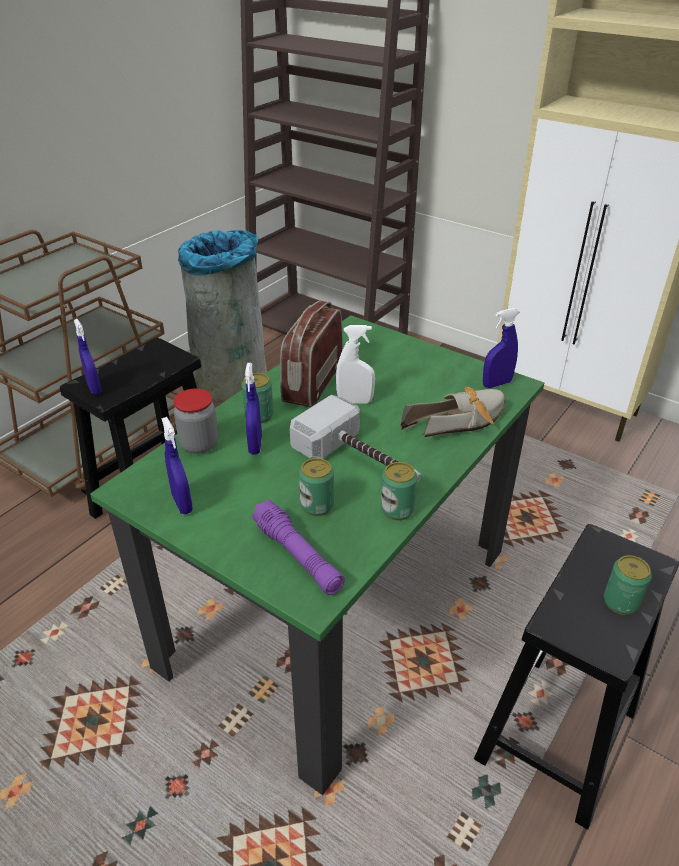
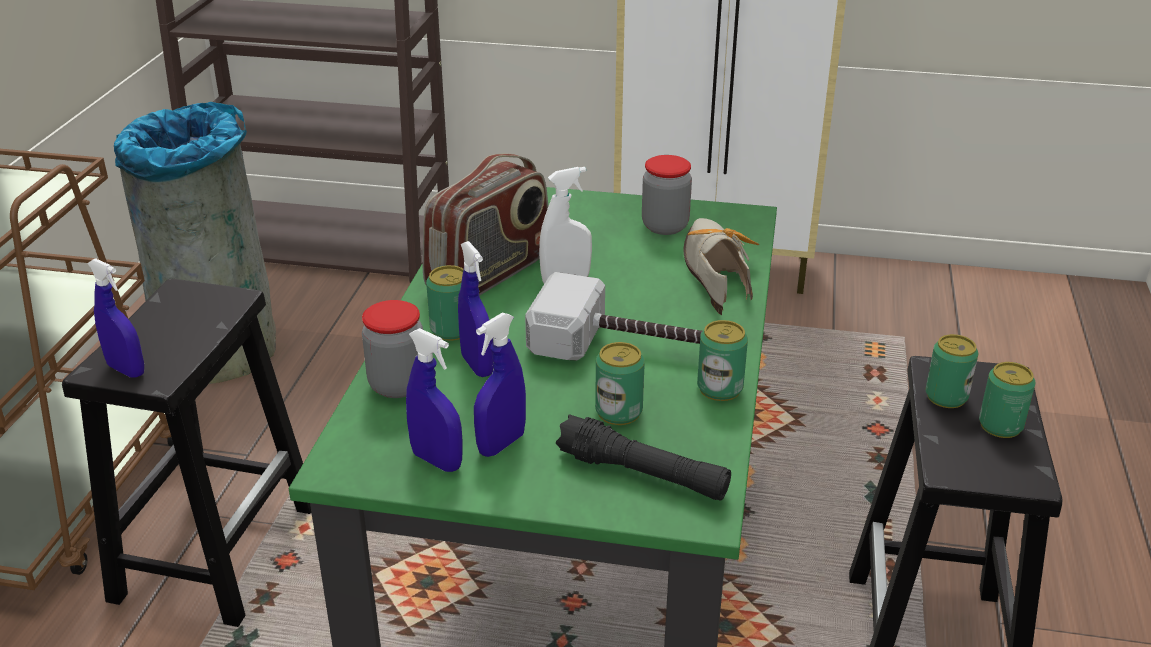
camera: 25 degrees left, 5 degrees down
purple flashlight [252,499,345,595] -> black flashlight [556,414,731,501]
radio [280,301,343,407] -> radio turned 135 degrees counterclockwise [422,153,548,296]
shoe [400,387,505,437] -> shoe turned 45 degrees counterclockwise [684,218,759,316]
blue spray bottle [483,308,519,388] -> blue spray bottle moved to [474,313,526,457]
none -> jar [642,155,692,235]
none -> can [926,334,978,408]

